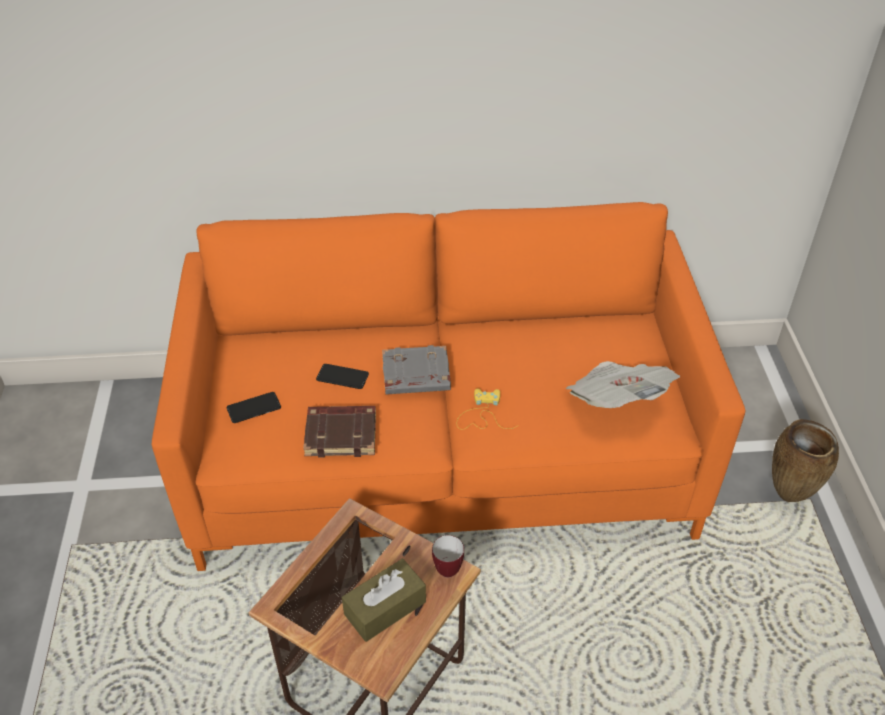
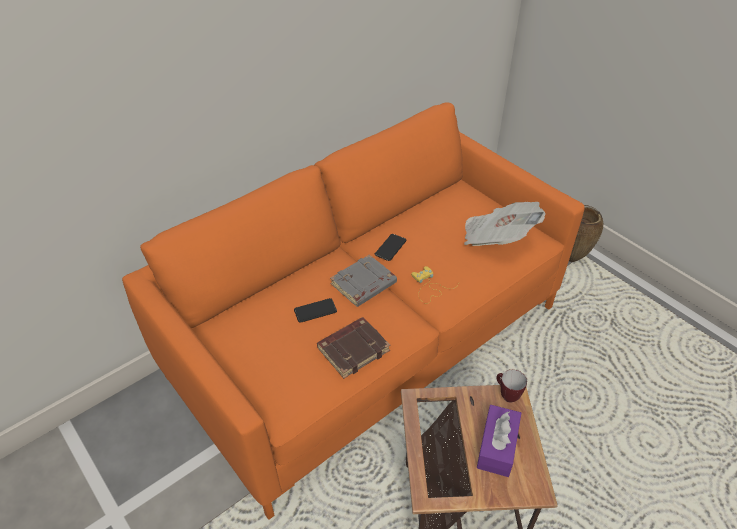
camera: 35 degrees left, 0 degrees up
phone [227,392,281,423] -> phone moved to [375,234,407,261]
brown tissue box [342,559,426,642] -> purple tissue box [477,405,521,477]

